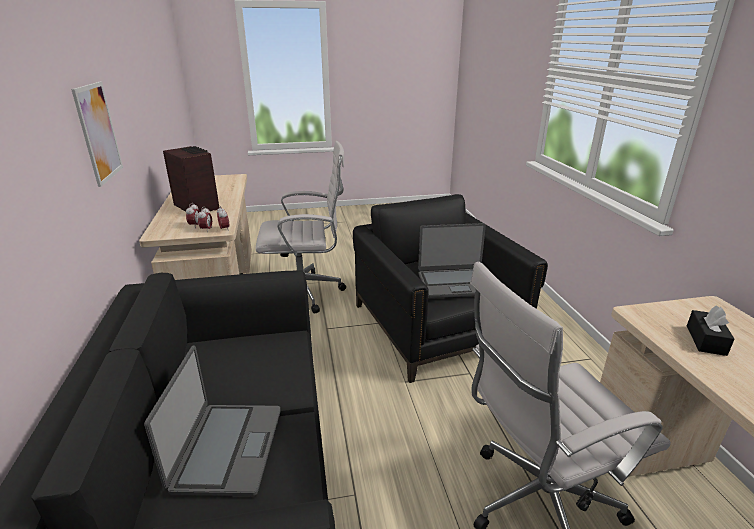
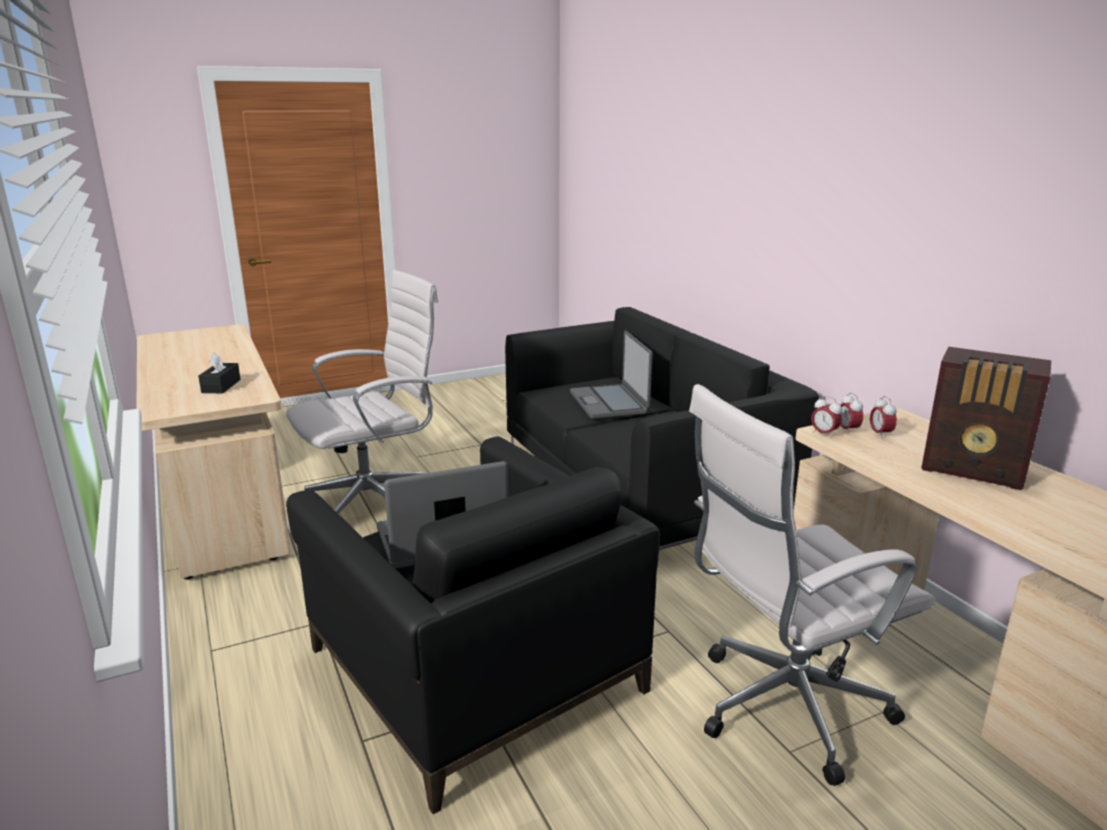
camera: 165 degrees right, 5 degrees down
picture [71,82,123,187] -> none

